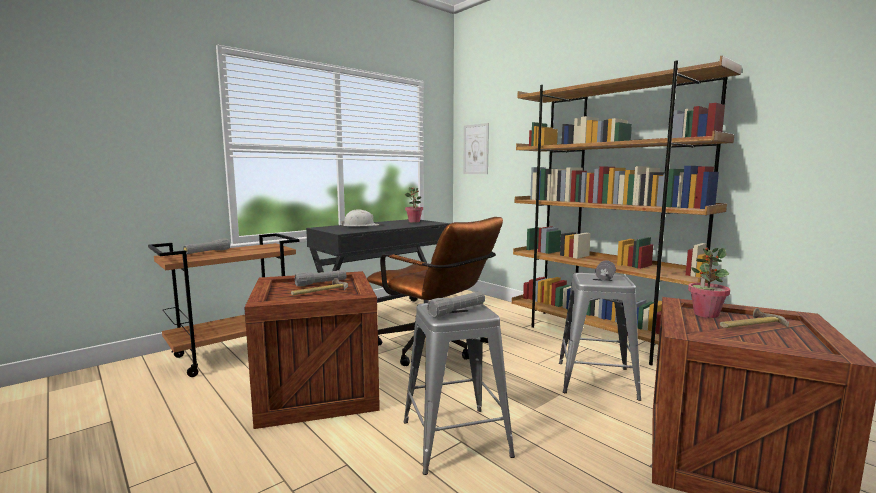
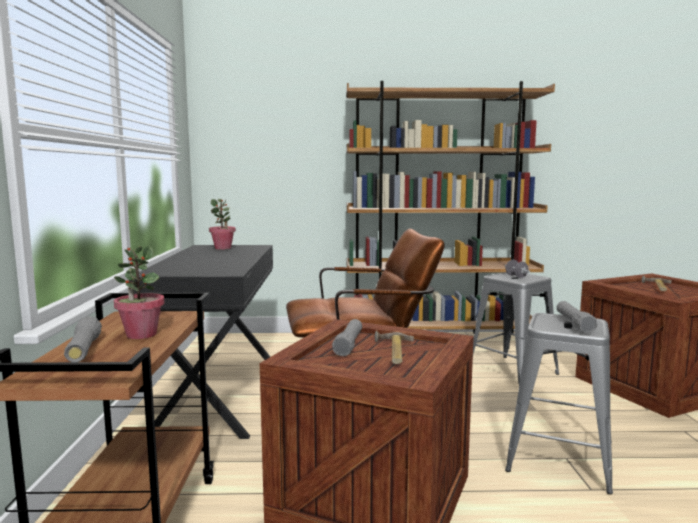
camera: 50 degrees left, 0 degrees up
white hard hat [341,209,379,226] -> none
picture [463,123,489,174] -> none
potted plant [688,247,730,318] -> potted plant moved to [114,246,165,339]

